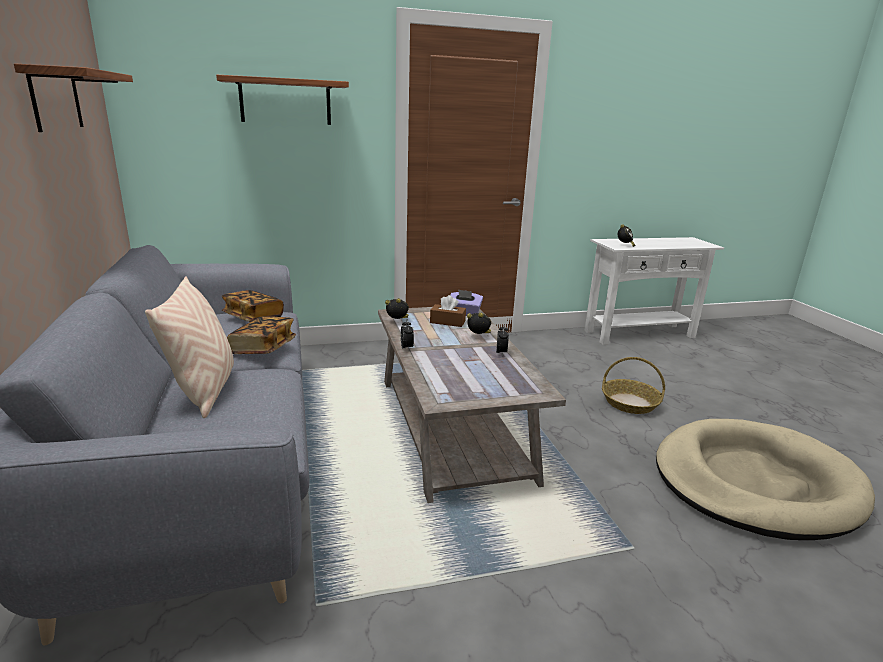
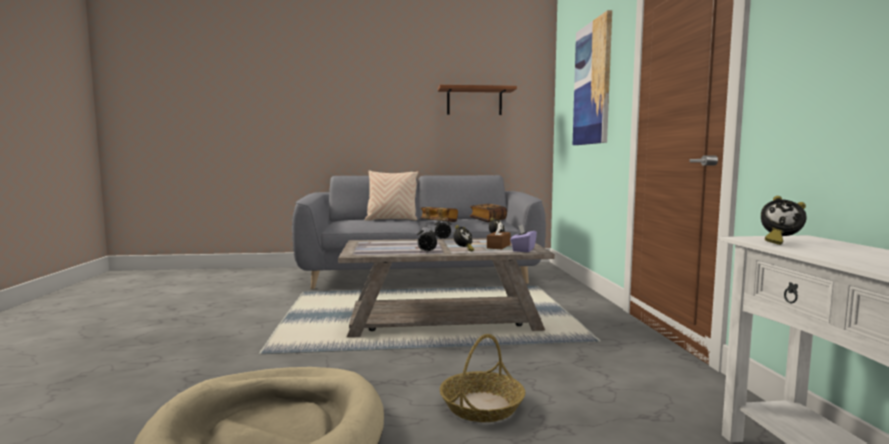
camera: 100 degrees right, 15 degrees down
shelf [216,75,349,125] -> picture [573,10,612,145]

